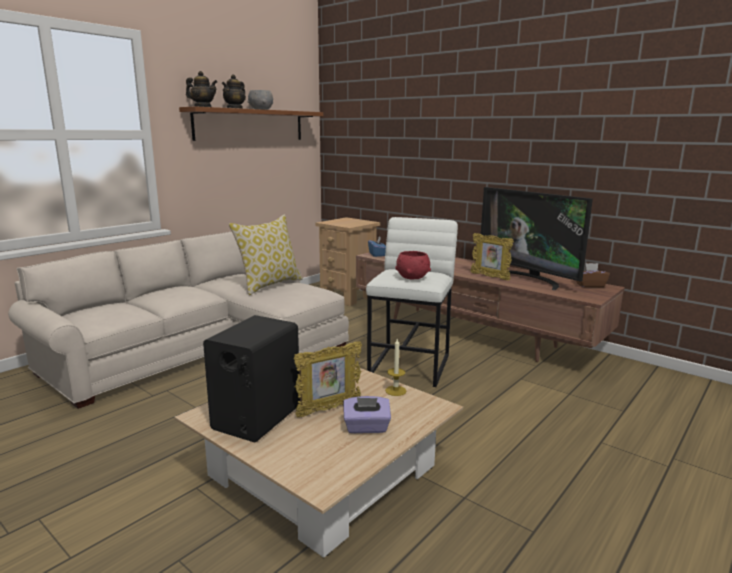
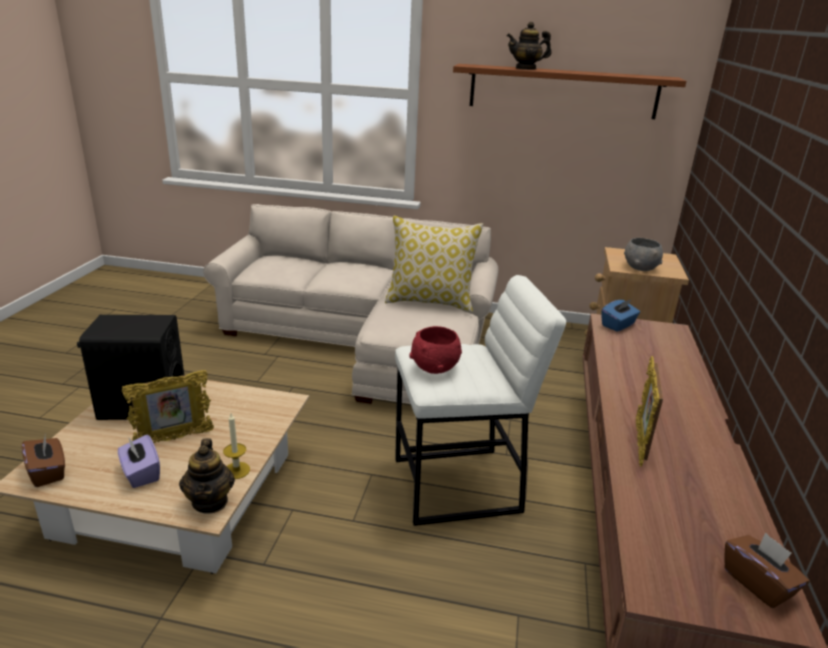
camera: 60 degrees right, 10 degrees up
teapot [186,71,217,107] -> teapot moved to [179,438,235,514]
grey bowl [247,90,273,110] -> grey bowl moved to [624,238,663,271]
picture frame [294,341,362,417] -> picture frame turned 60 degrees counterclockwise [122,370,214,443]
television [481,187,593,290] -> none
none -> brown tissue box [22,437,65,487]

